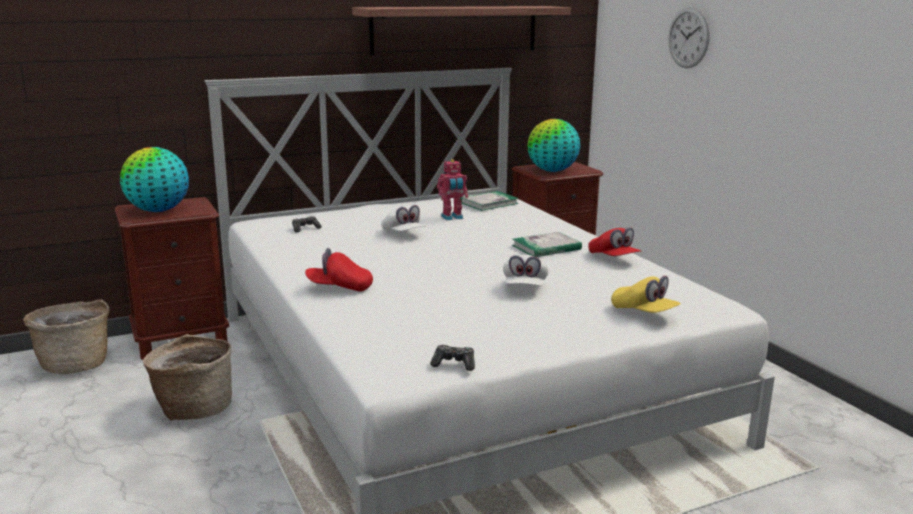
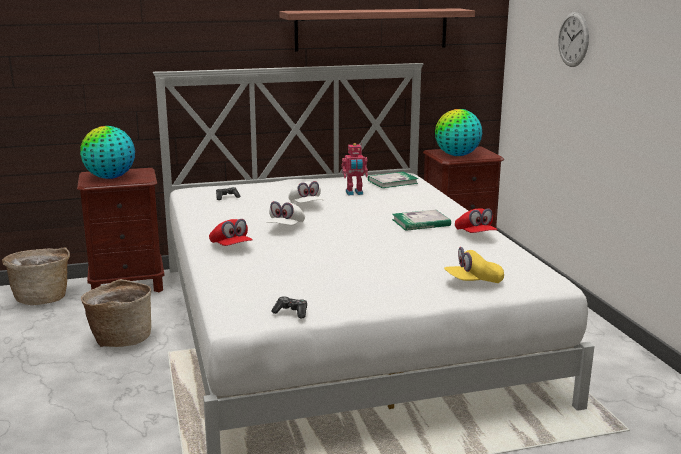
camera: 10 degrees right, 0 degrees up
red cap [305,248,373,292] -> red cap turned 135 degrees counterclockwise [209,219,253,246]
white cap [503,255,549,286] -> white cap moved to [266,201,305,225]
yellow cap [611,276,681,313] -> yellow cap turned 105 degrees clockwise [444,247,504,283]

